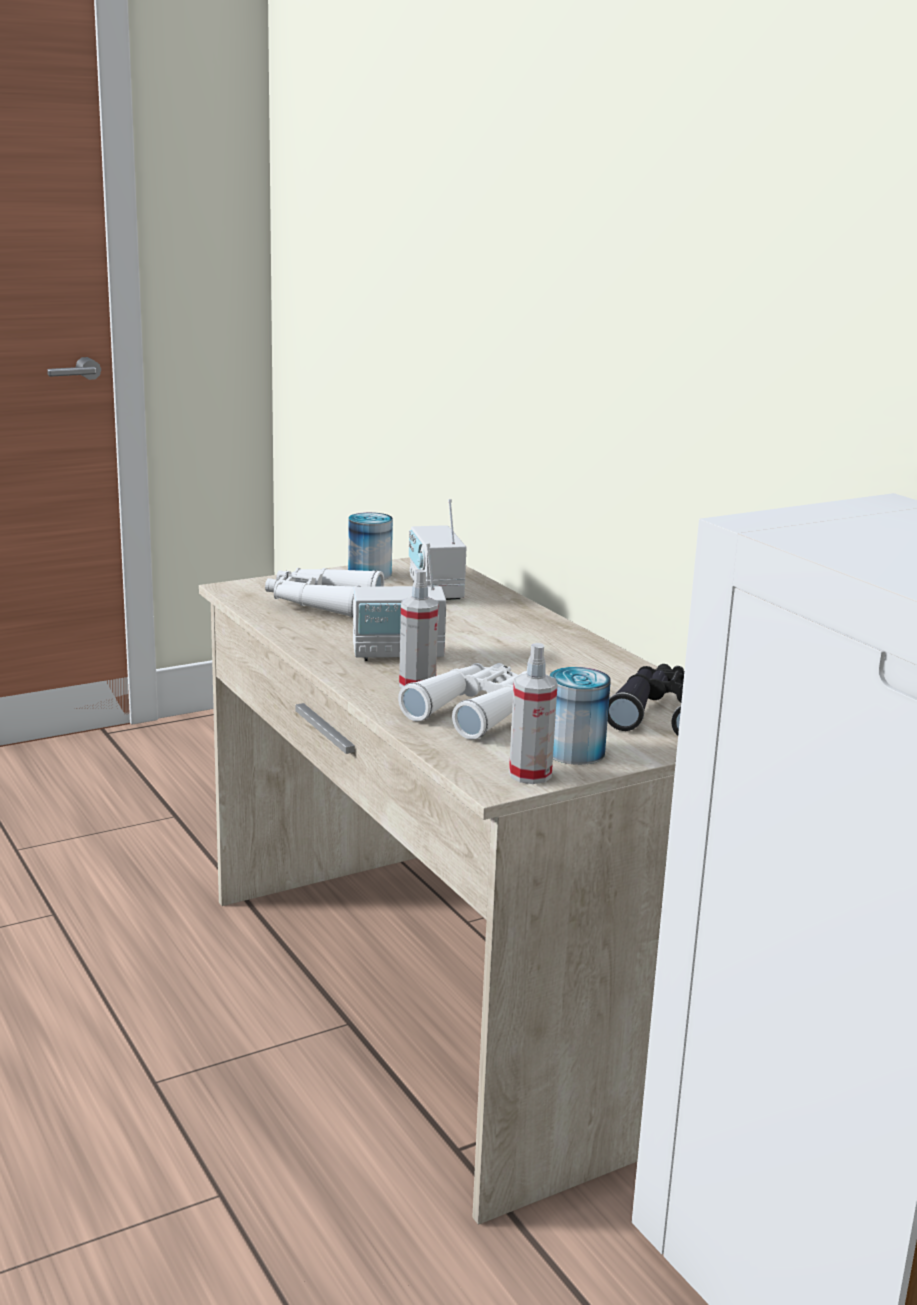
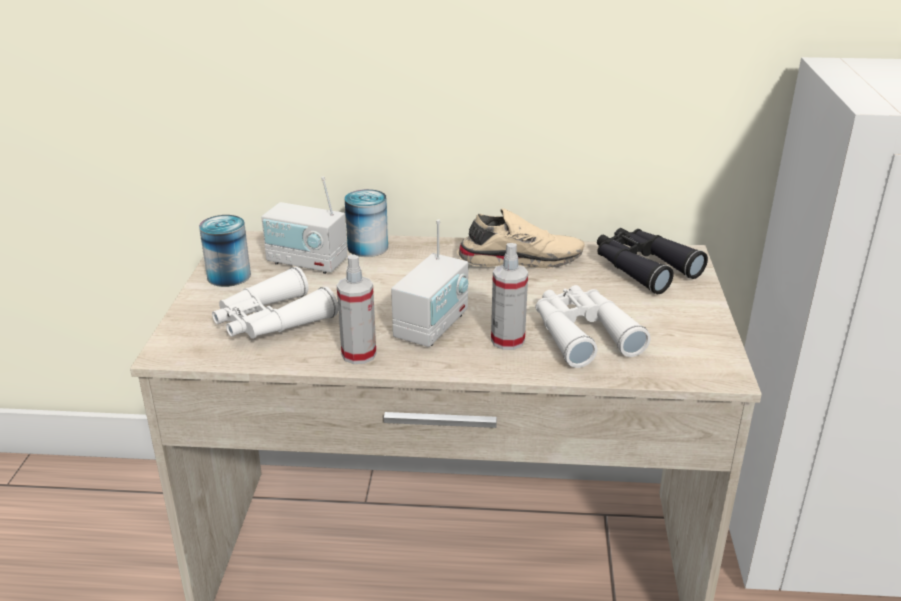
camera: 55 degrees left, 10 degrees up
spray bottle [509,643,558,784] -> spray bottle moved to [337,254,376,364]
can [550,667,611,765] -> can moved to [345,189,388,257]
none -> beige shoe [457,208,585,268]

